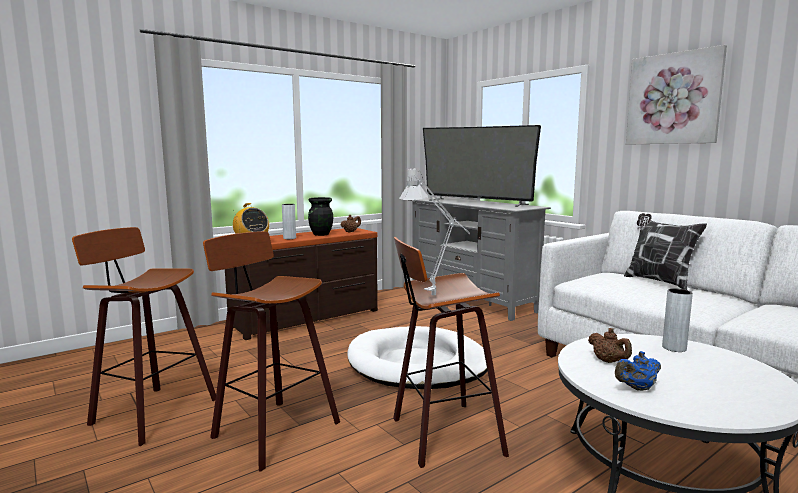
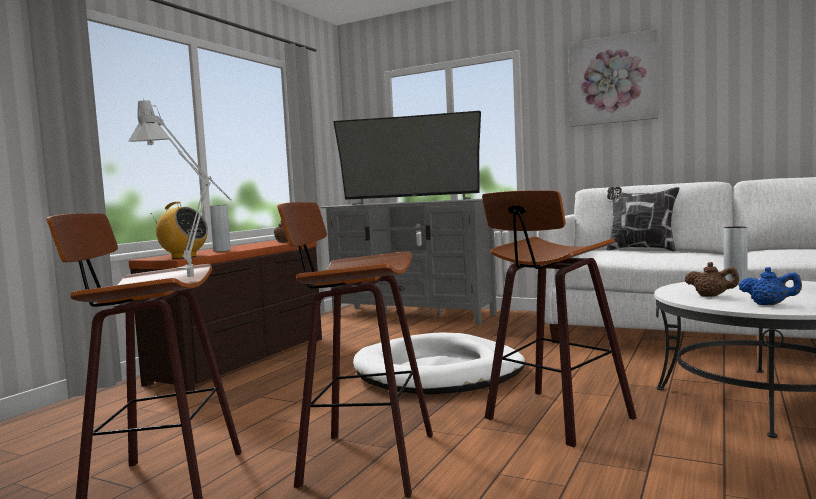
camera: 25 degrees left, 5 degrees down
black vase [308,197,333,236] -> none
grey table lamp [399,169,470,295] -> grey table lamp moved to [128,97,231,278]
blue teapot [615,351,661,391] -> blue teapot turned 105 degrees counterclockwise [739,267,802,305]

